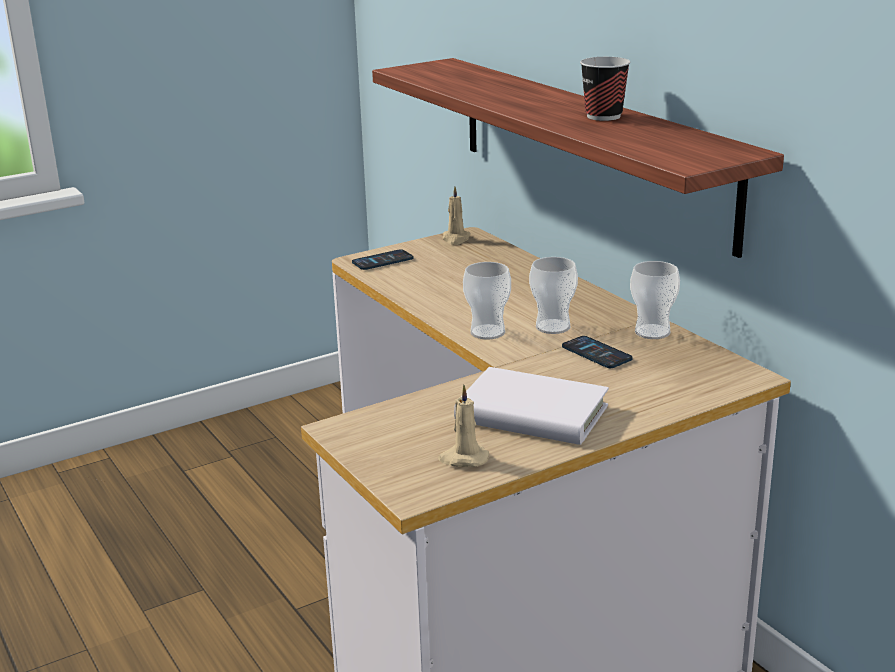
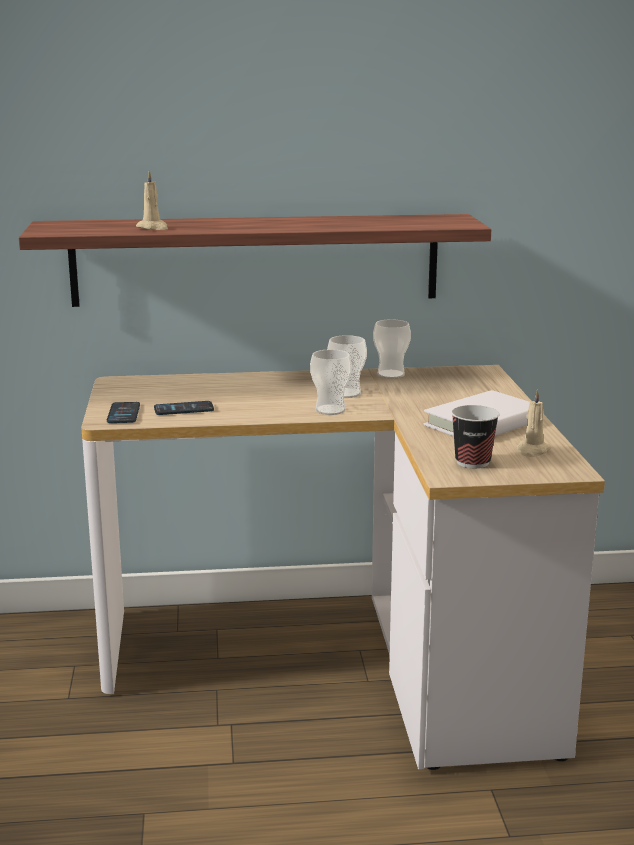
camera: 65 degrees left, 5 degrees down
beige candle [443,186,471,245] -> beige candle moved to [136,170,168,230]
phone [562,336,632,368] -> phone moved to [154,401,214,415]
cup [580,57,630,121] -> cup moved to [451,405,500,468]

